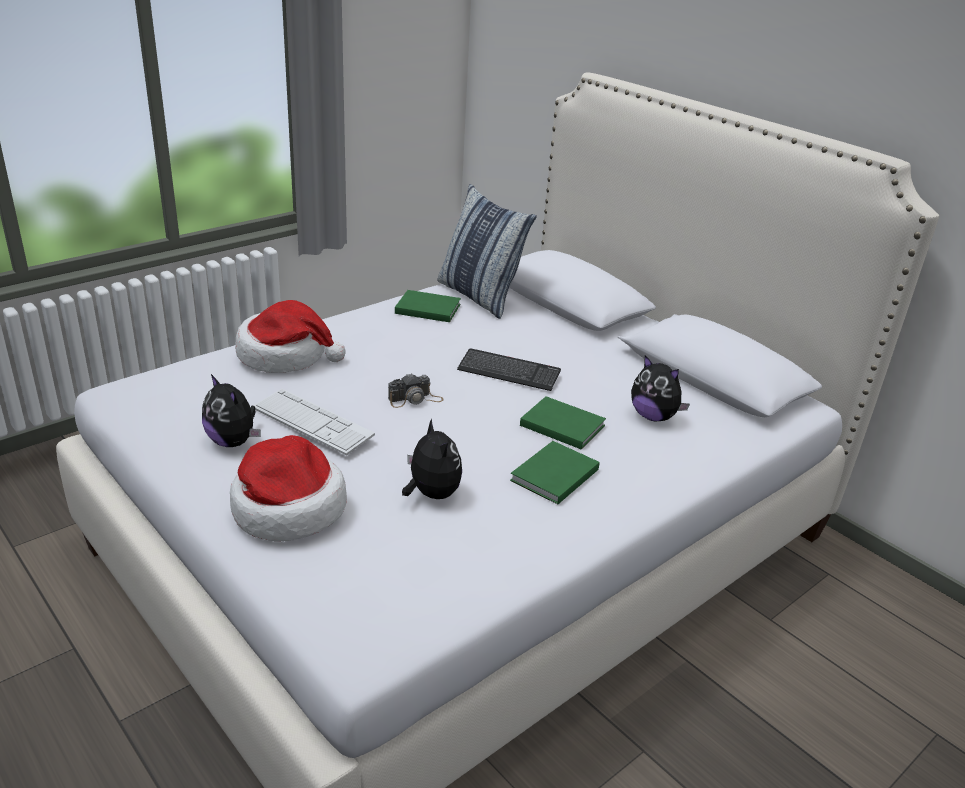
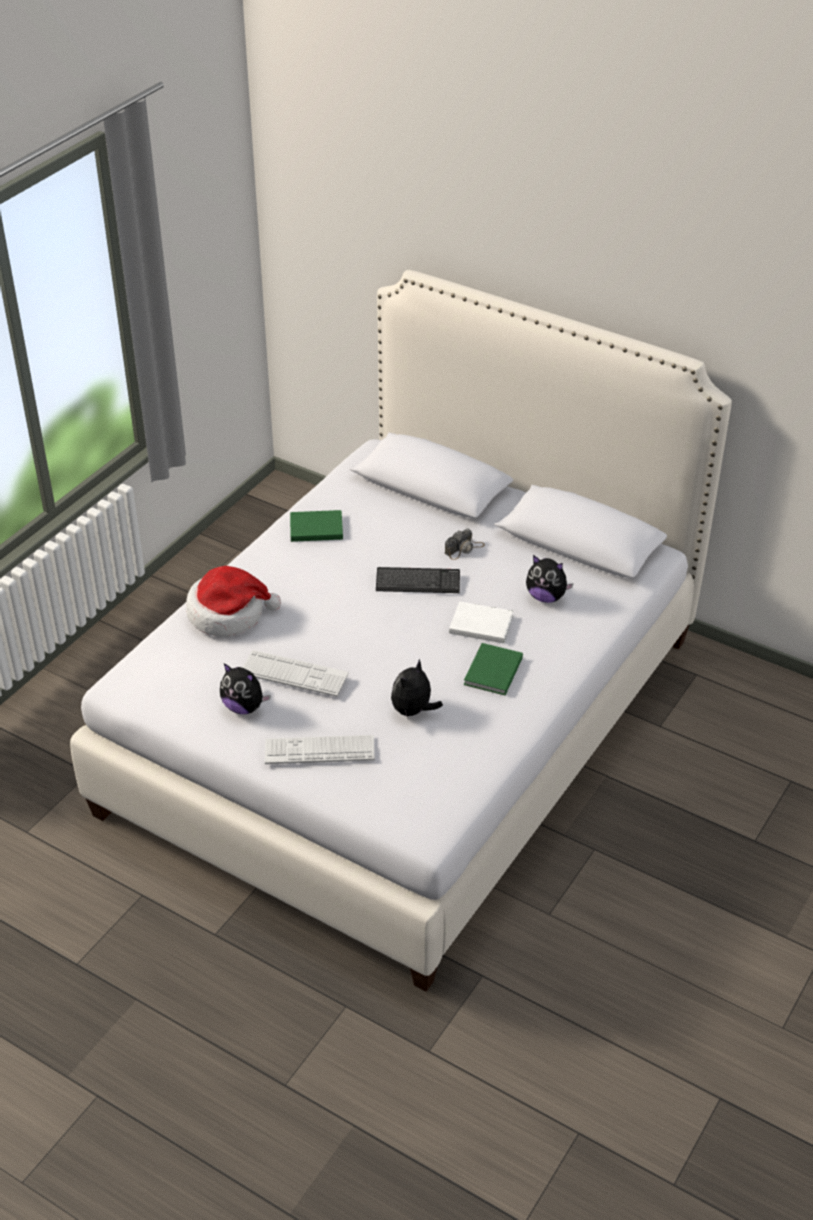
camera: 15 degrees left, 10 degrees up
hat [230,435,347,541] -> keyboard [265,735,375,764]
camera [388,373,444,408] -> camera moved to [445,528,485,560]
plush toy [402,418,462,499] -> plush toy turned 105 degrees counterclockwise [391,659,443,718]
pillow [438,184,537,319] -> none
green book [520,396,606,450] -> white book [449,601,513,643]

